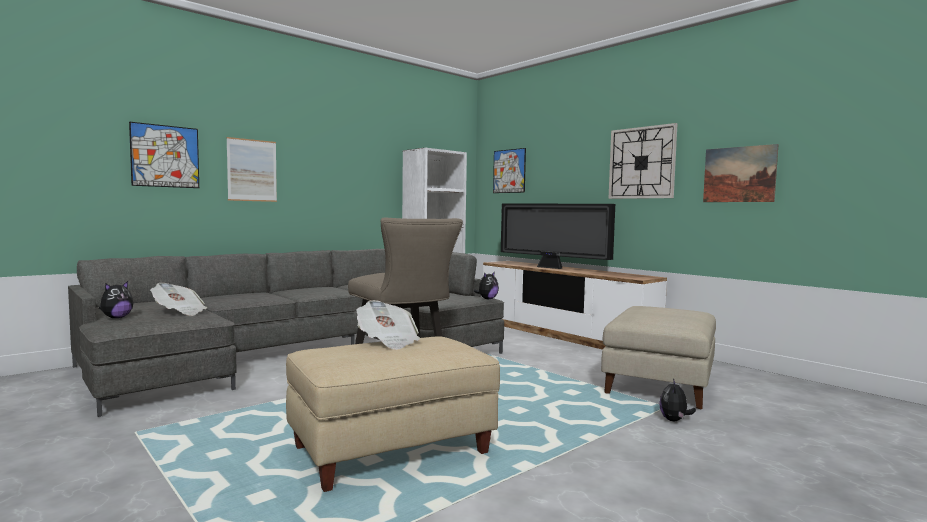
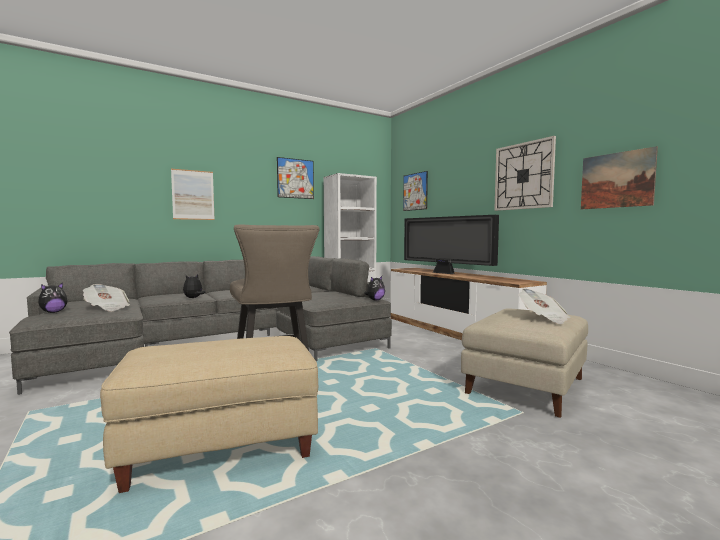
camera: 10 degrees right, 0 degrees up
picture [129,122,199,188] -> picture moved to [277,157,314,199]
newspaper [356,300,420,350] -> newspaper moved to [518,288,570,324]
plush toy [659,378,696,421] -> plush toy moved to [183,274,205,298]

